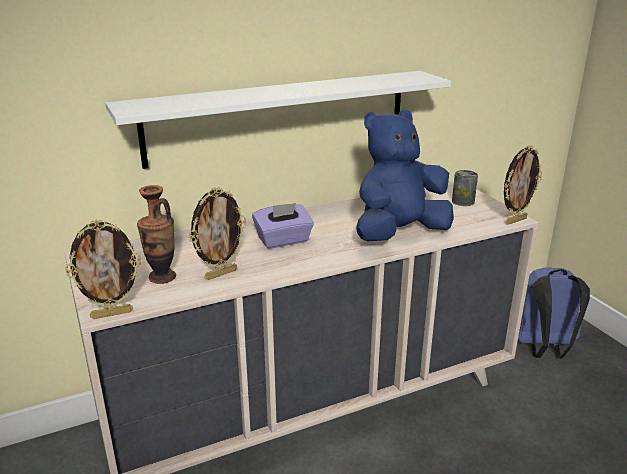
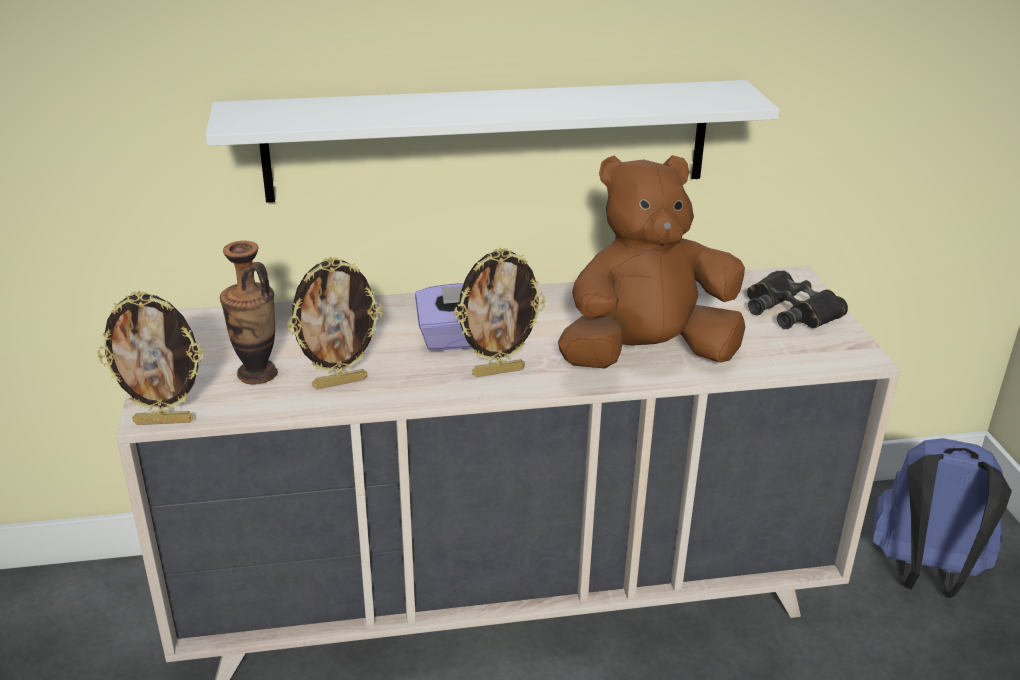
camera: 15 degrees right, 5 degrees up
blue plush toy [356,109,454,241] -> brown plush toy [558,155,746,368]
can [452,170,478,206] -> black binoculars [747,271,848,329]
picture frame [504,145,542,225] -> picture frame moved to [454,248,545,377]

